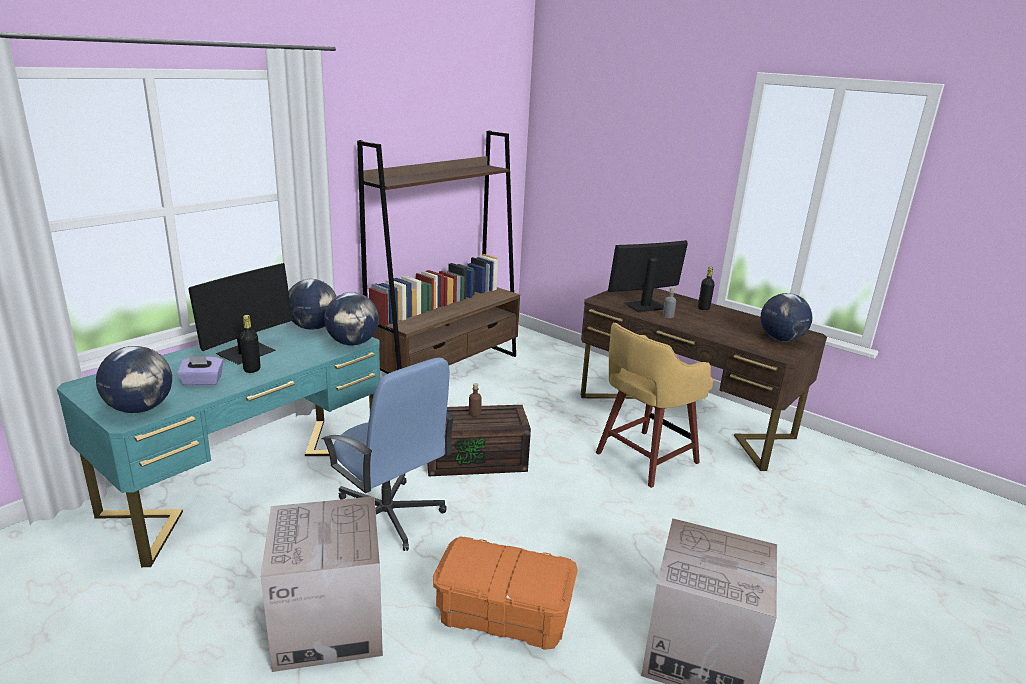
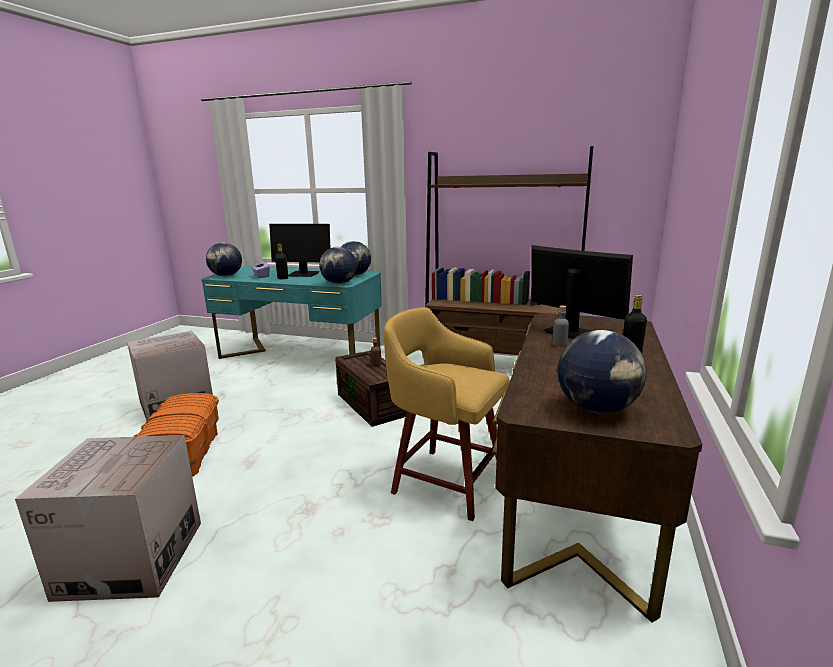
camera: 70 degrees right, 5 degrees down
blue office chair [321,357,455,551] -> none

